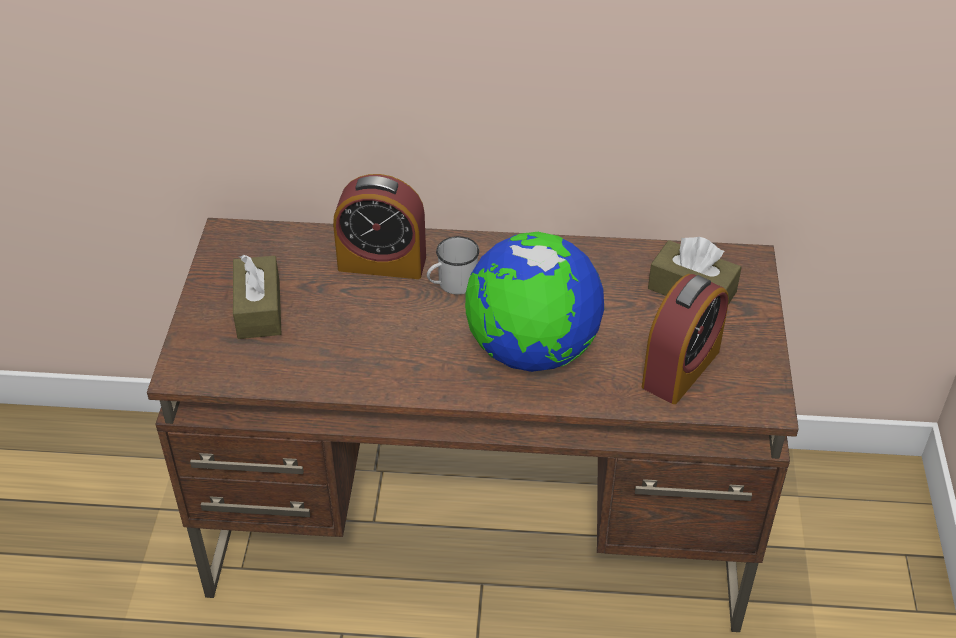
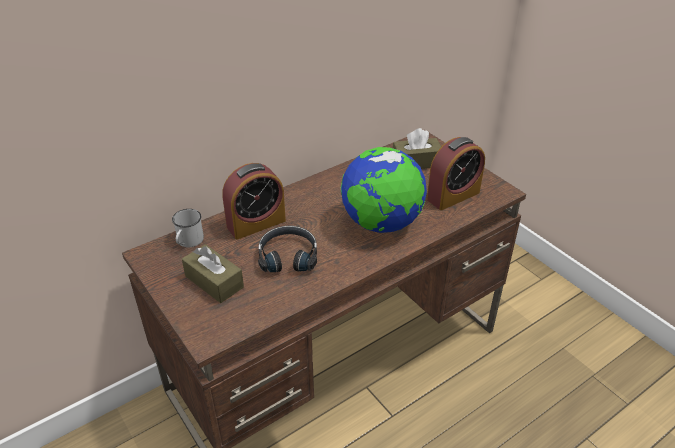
camera: 40 degrees left, 5 degrees down
white mug [427,236,479,295] -> white mug moved to [172,209,204,248]
alarm clock [642,274,729,404] -> alarm clock turned 60 degrees clockwise [427,137,485,210]
none -> black headphones [258,226,317,272]

